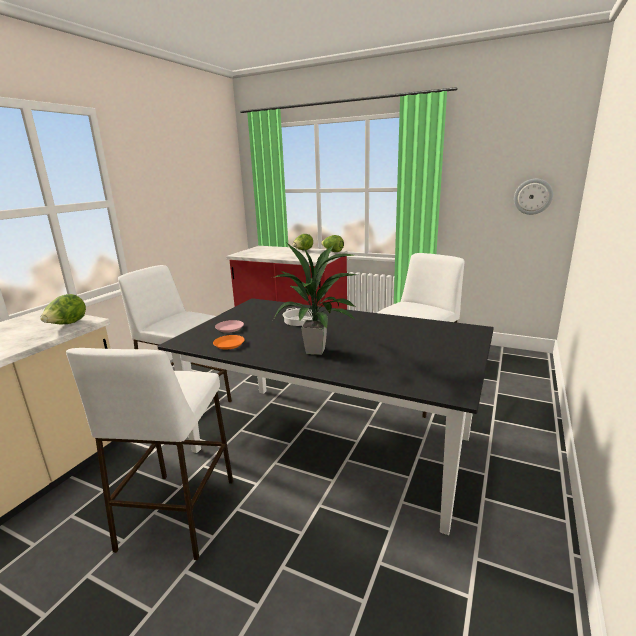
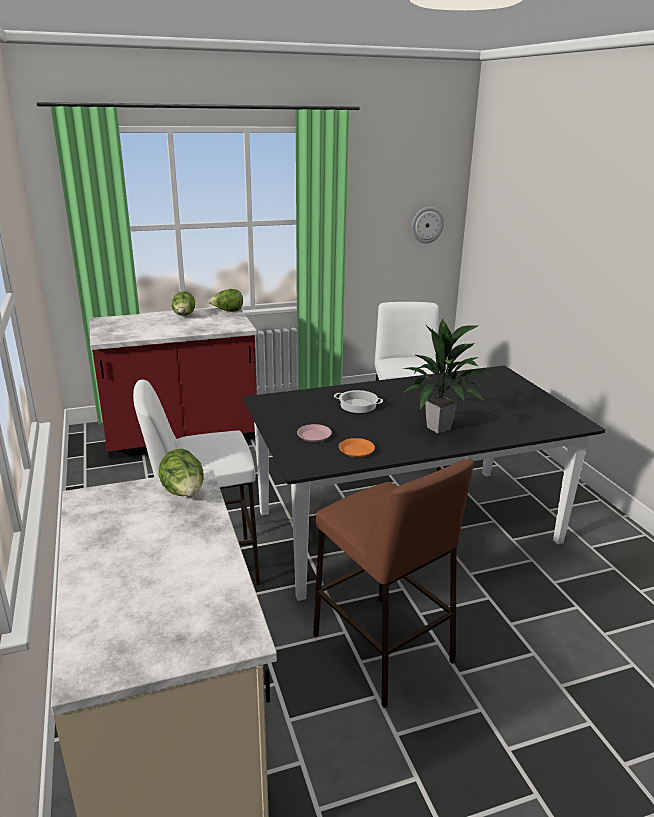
camera: 45 degrees left, 5 degrees up
white stool [66,348,233,560] -> brown stool [313,459,474,708]

